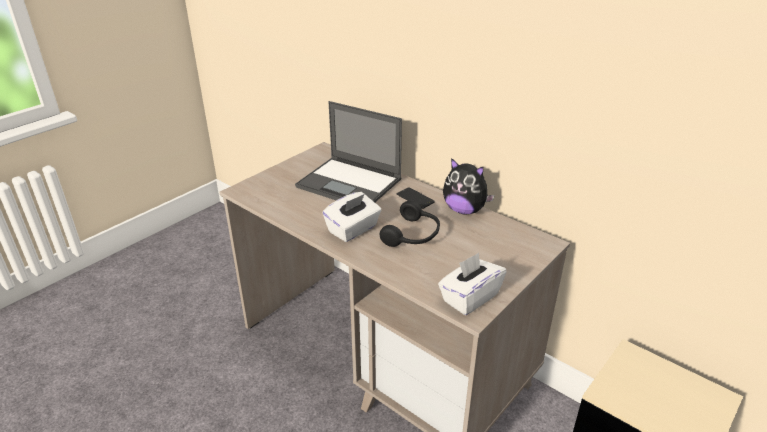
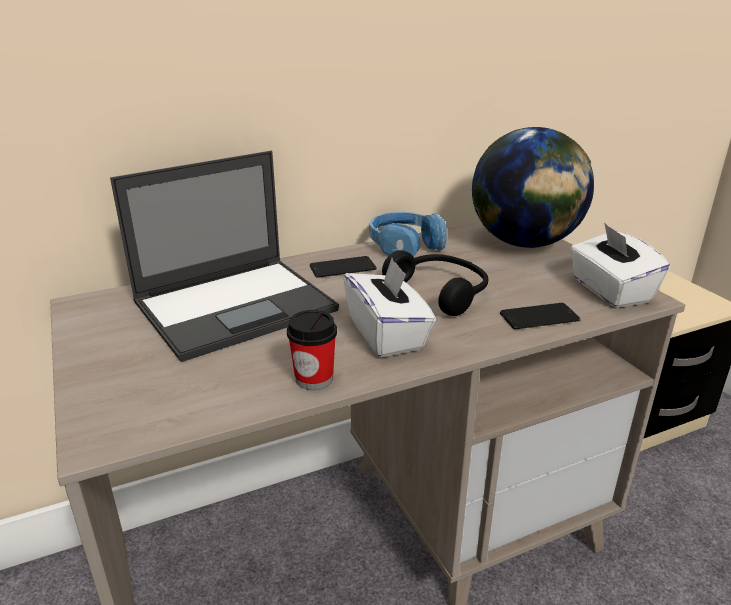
camera: 65 degrees left, 5 degrees down
plush toy [443,158,495,214] -> blue headphones [369,212,447,257]
none -> cup [287,310,337,390]
none -> globe [472,127,594,248]
none -> phone [500,303,580,329]

